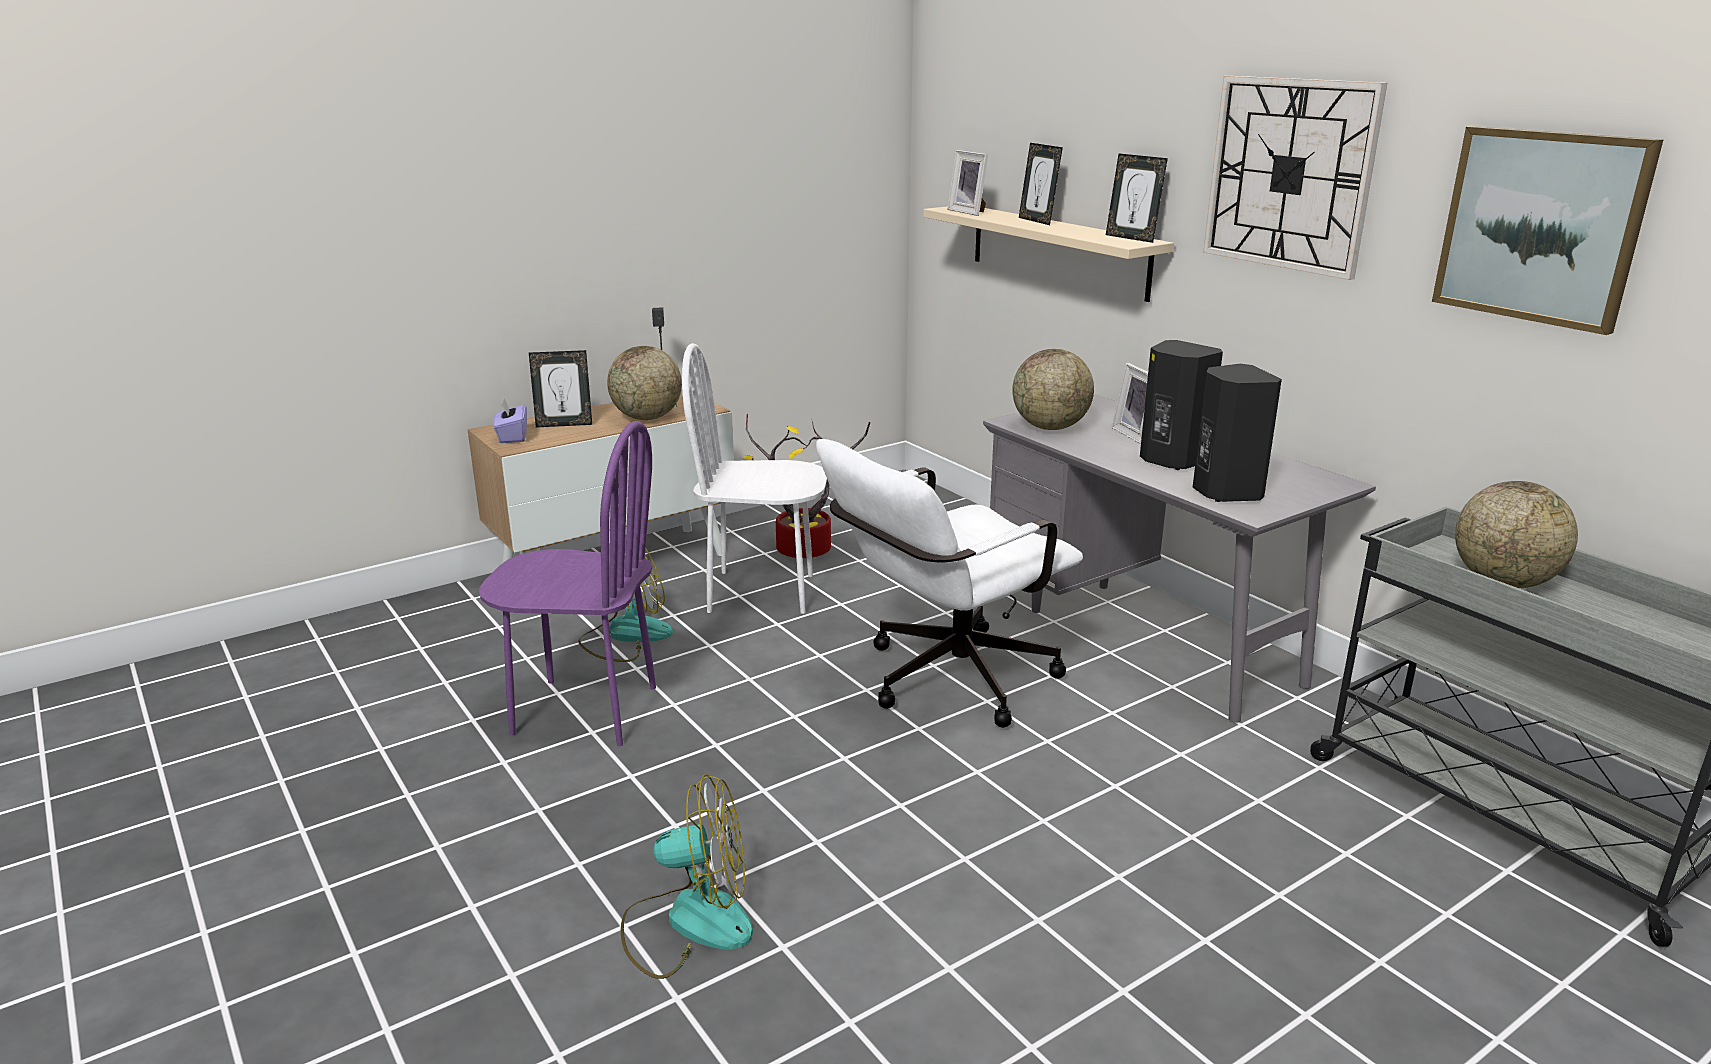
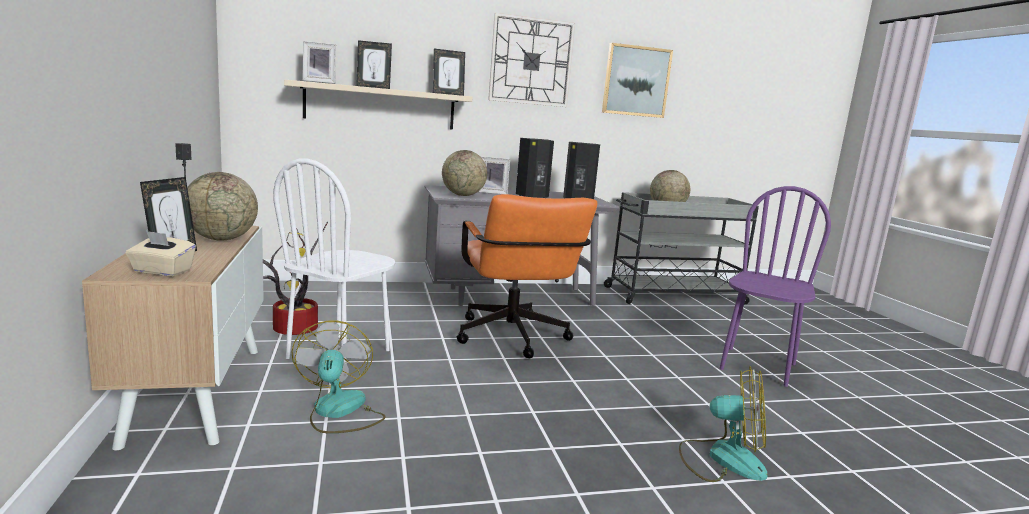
camera: 70 degrees left, 10 degrees down
purple chair [479,421,656,747] -> purple chair moved to [719,186,831,387]
purple tissue box [493,398,527,443] -> beige tissue box [126,231,196,276]
fan [621,774,753,979] -> fan turned 90 degrees clockwise [679,366,767,482]
white office chair [816,439,1083,728] -> orange office chair [456,194,598,358]

